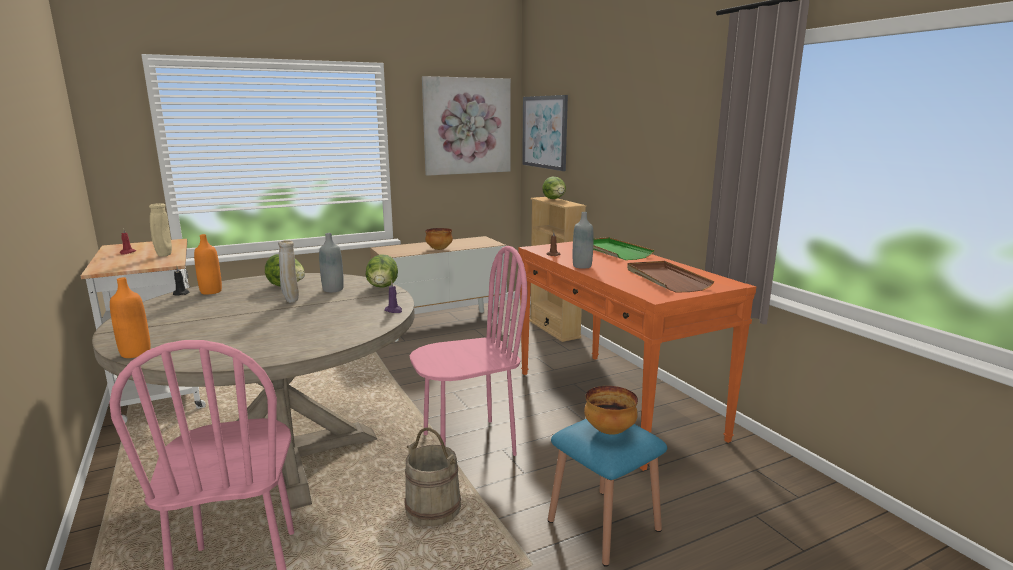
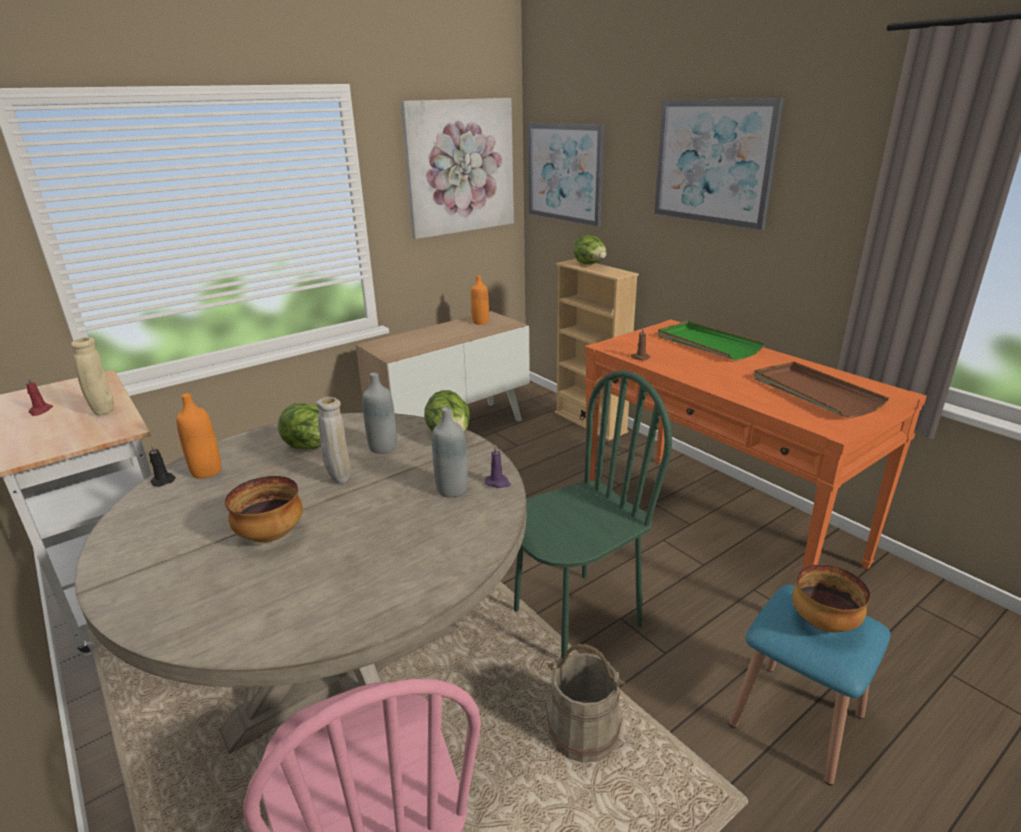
camera: 10 degrees left, 10 degrees up
orange bottle [110,277,151,358] -> orange bottle moved to [471,275,489,325]
pink chair [409,246,527,456] -> green chair [514,370,672,660]
bowl [425,228,453,250] -> bowl moved to [225,476,303,543]
grey bottle [573,212,594,269] -> grey bottle moved to [432,407,468,497]
none -> picture [654,98,784,230]

